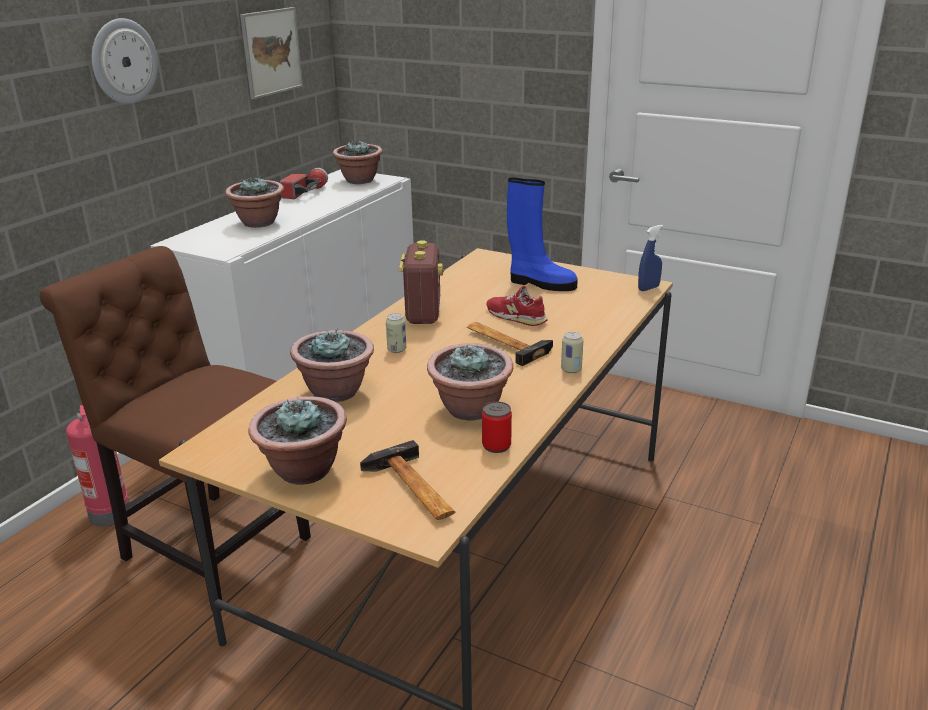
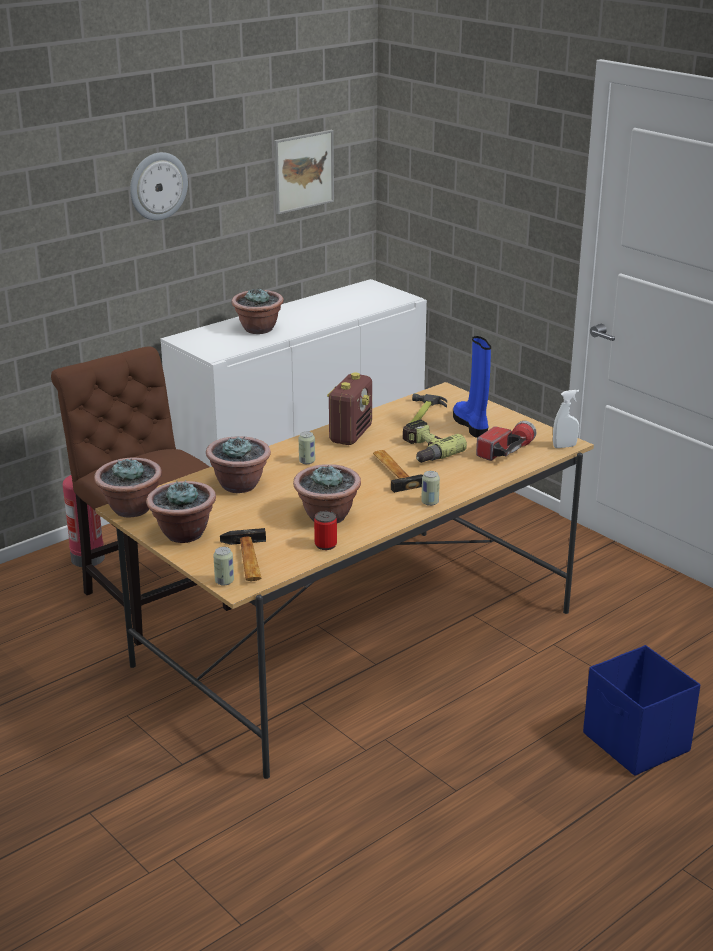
camera: 20 degrees right, 0 degrees up
flashlight [279,168,328,199] -> flashlight moved to [476,421,536,461]
potted plant [333,140,383,184] -> potted plant moved to [94,457,162,518]
red shoe [487,286,548,326] -> power drill [403,420,467,463]
blue boot [507,178,578,291] -> blue boot turned 150 degrees counterclockwise [453,336,491,438]
blue spray bottle [638,225,663,291] -> white spray bottle [553,390,579,448]
none -> can [213,547,234,586]
none -> hammer [409,394,447,423]
none -> blue storage box [583,645,700,776]

